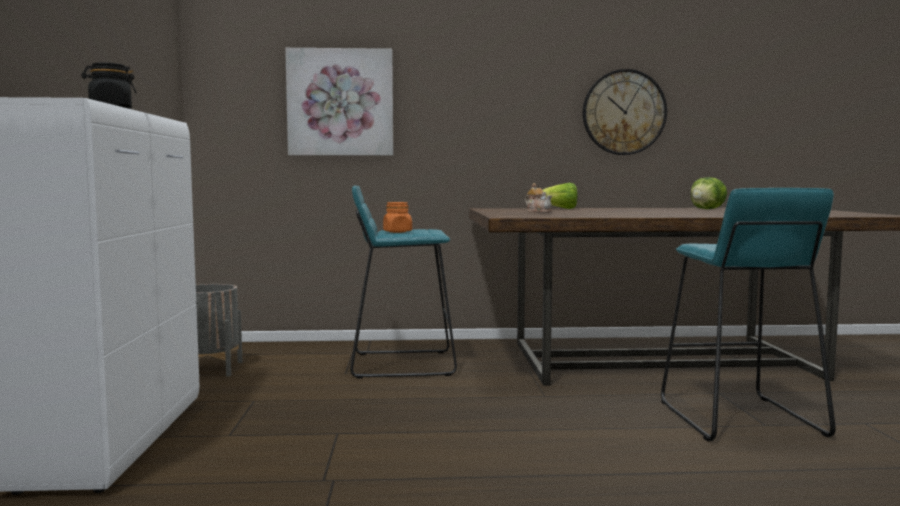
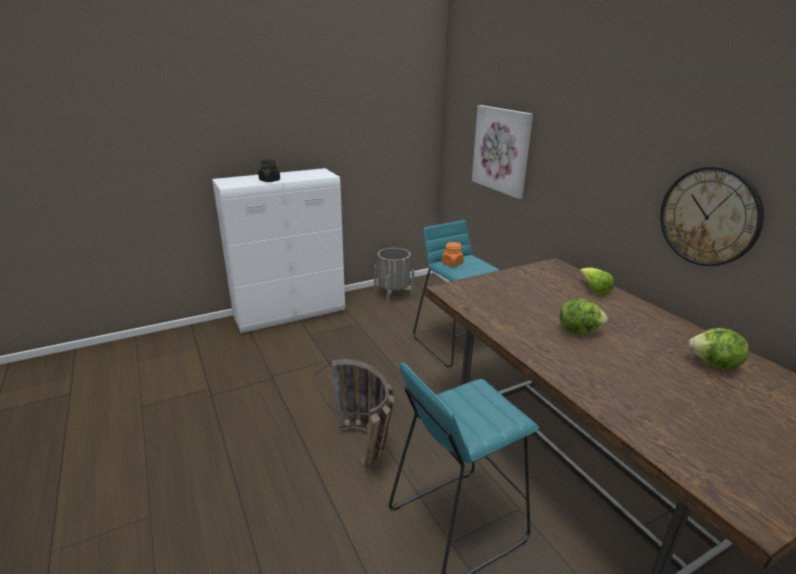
camera: 65 degrees right, 20 degrees up
teapot [525,183,552,213] -> none
none -> basket [314,359,394,468]
none -> lettuce [560,298,608,335]

